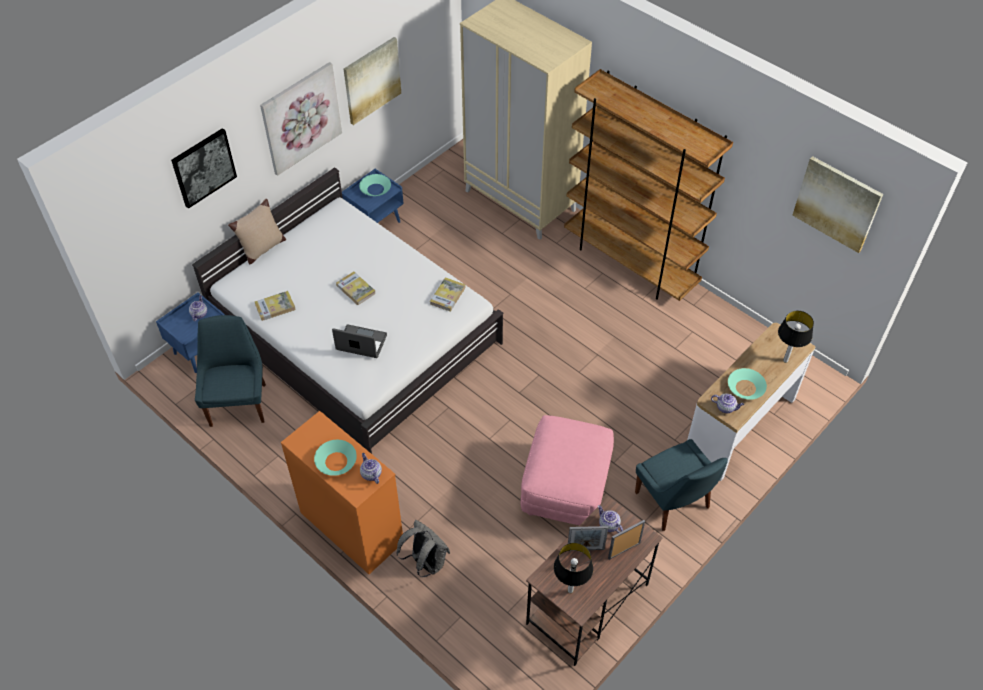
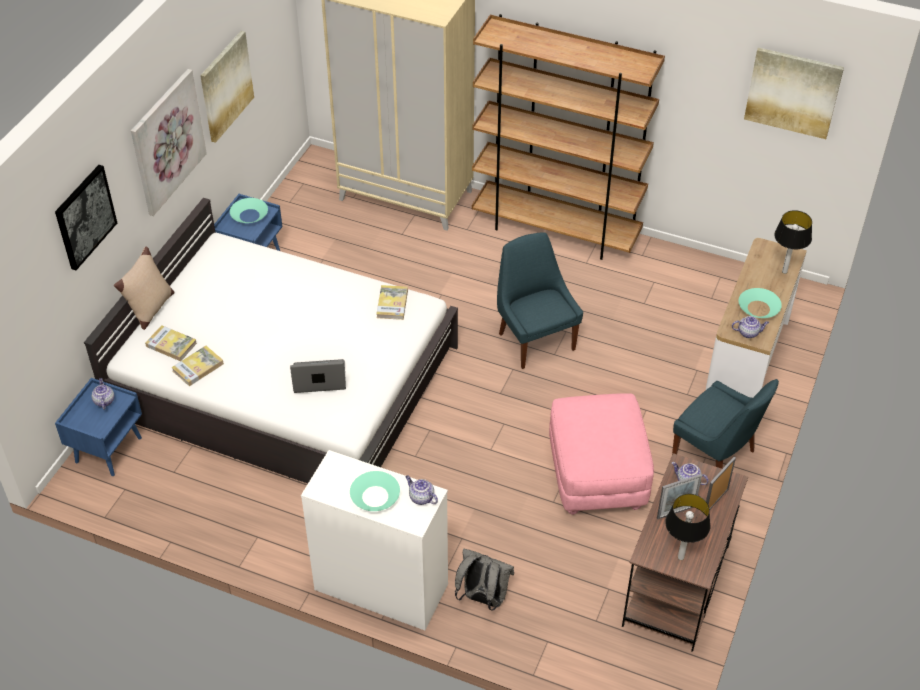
camera: 20 degrees left, 5 degrees down
blue chair [195,315,266,427] -> blue chair moved to [497,232,583,369]
orange dresser [281,411,403,574] -> white dresser [301,450,448,630]
book [336,272,376,305] -> book moved to [145,325,197,361]

